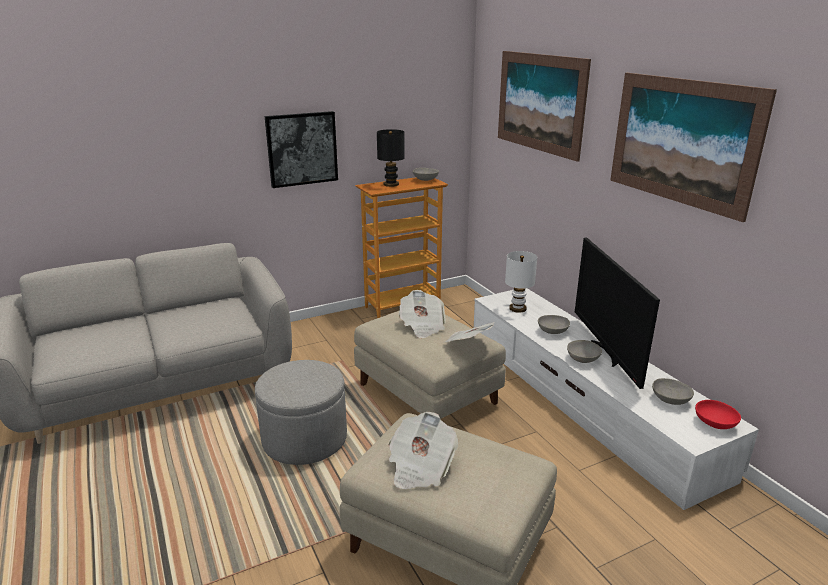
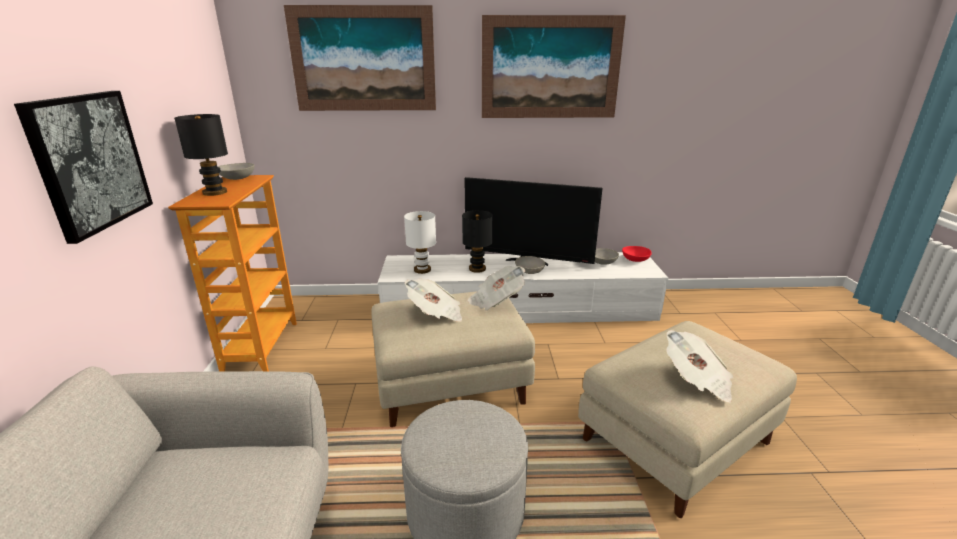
camera: 65 degrees left, 0 degrees up
grey bowl [538,315,570,334] -> black table lamp [462,210,493,273]

